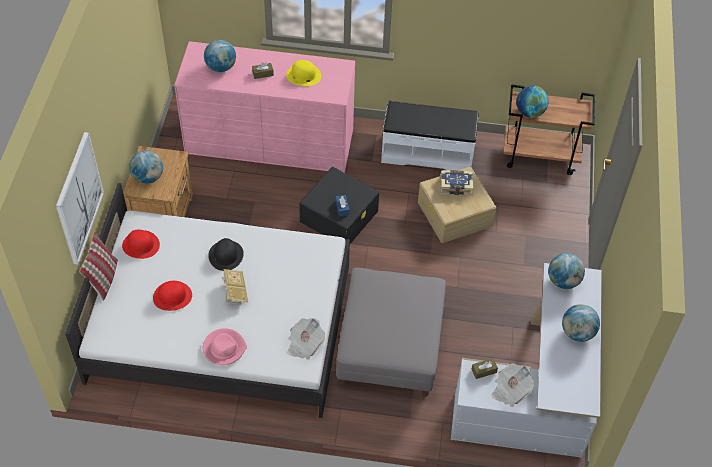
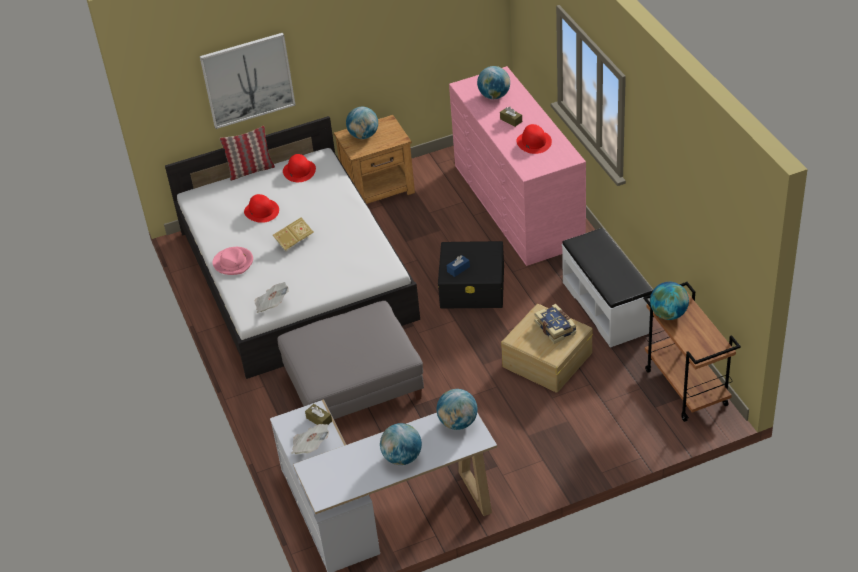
camera: 65 degrees right, 10 degrees down
black hat [208,238,244,271] -> none
yellow hat [286,60,321,86] -> red hat [516,124,552,154]

